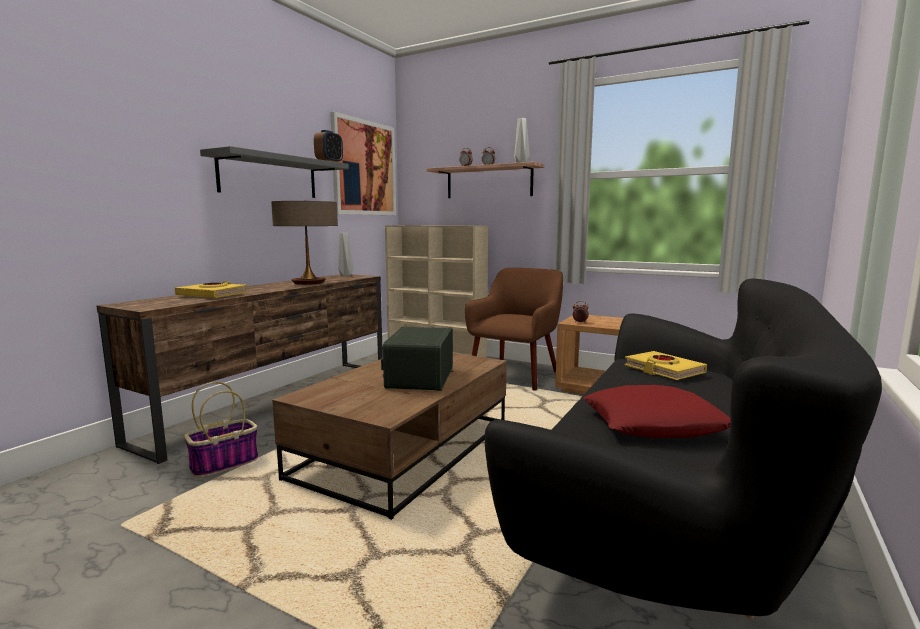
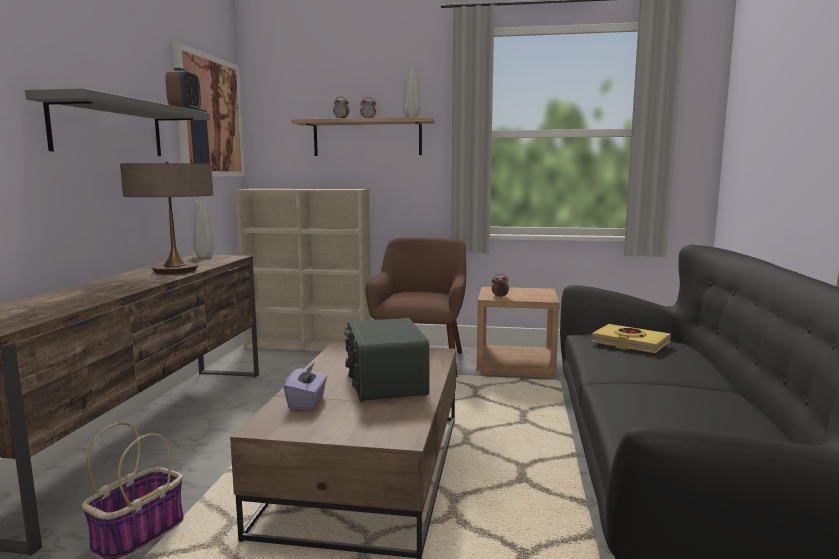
camera: 20 degrees left, 0 degrees up
yellow book [175,281,248,298] -> none
red pillow [584,385,731,438] -> none
none -> purple tissue box [284,362,327,410]

